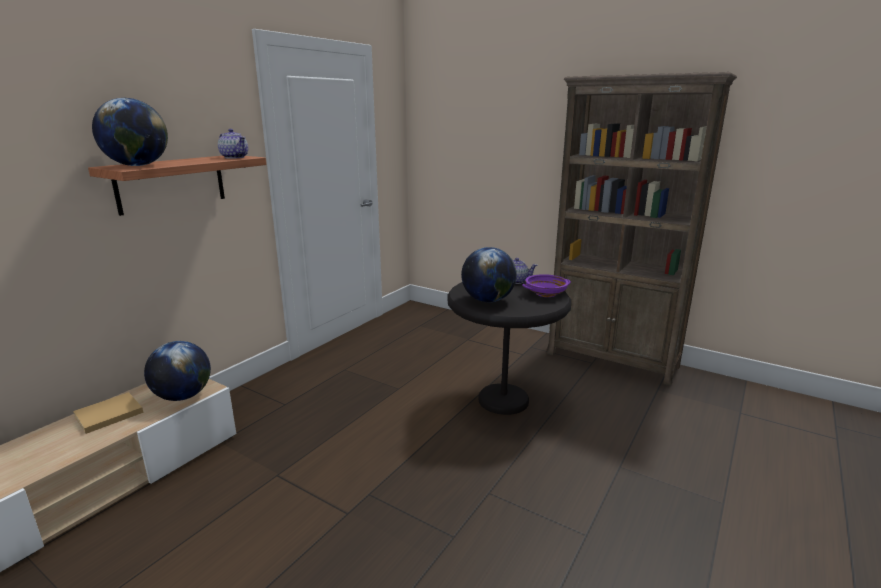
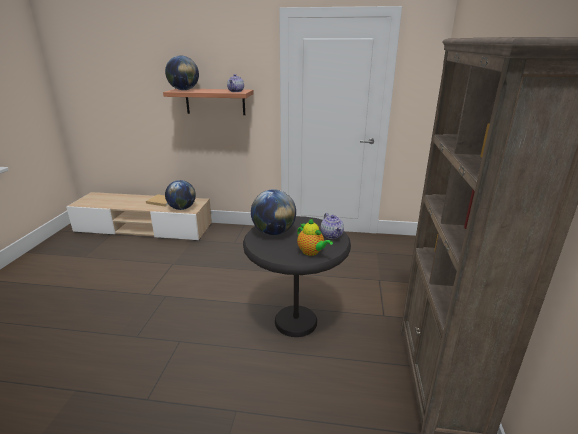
camera: 65 degrees right, 5 degrees up
purple bowl [522,274,571,297] -> teapot [297,218,333,256]

